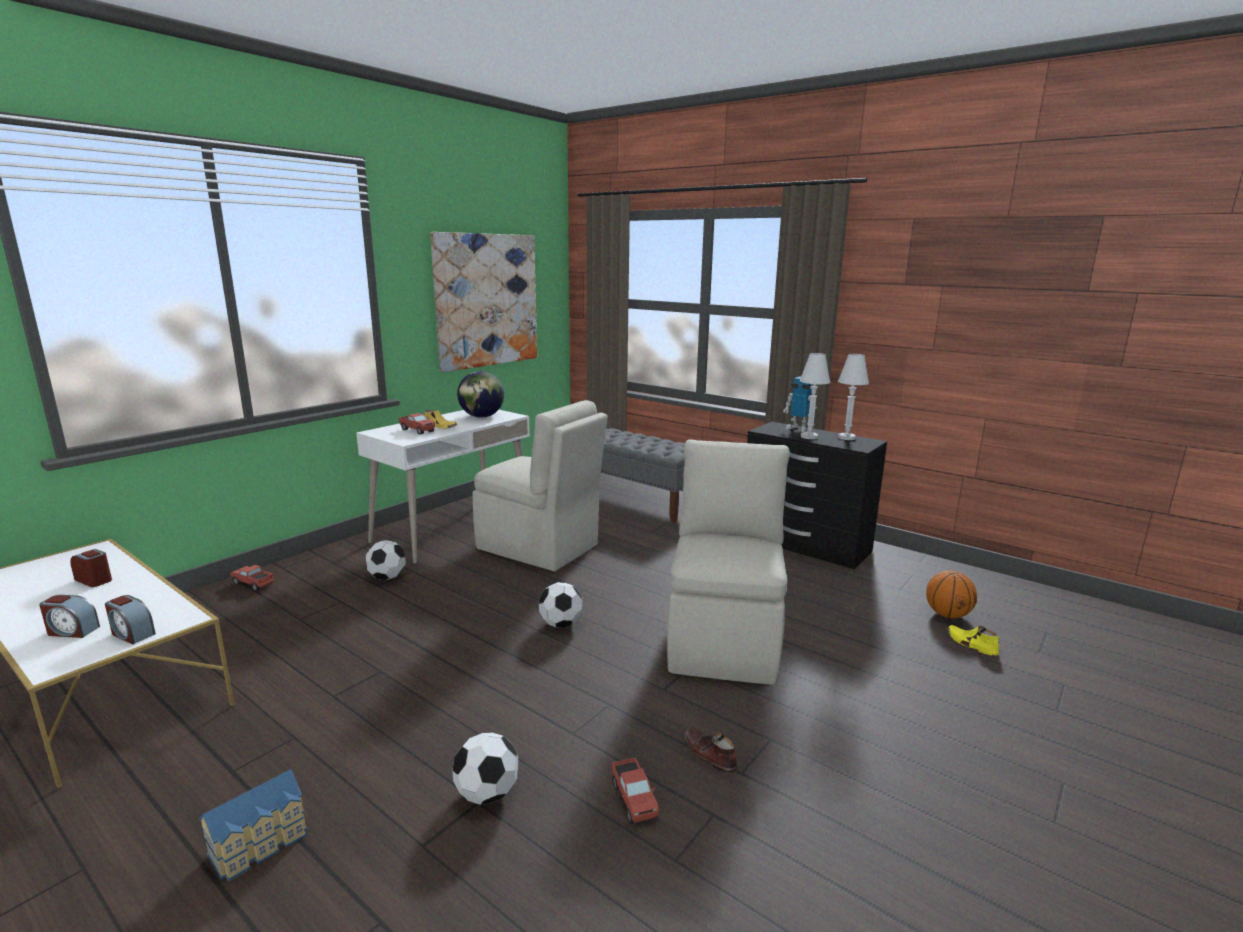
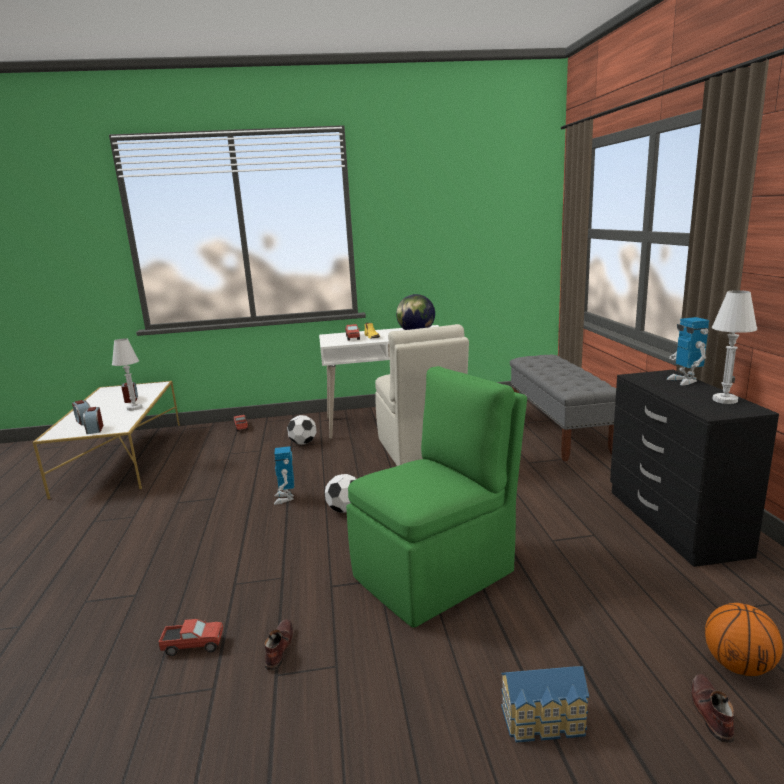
camera: 45 degrees right, 0 degrees up
toy house [199,769,308,882] -> toy house moved to [501,666,589,743]
picture [430,232,537,372] -> none
football [452,733,518,805] -> none
toy truck [611,757,659,824] -> toy truck turned 120 degrees counterclockwise [159,619,223,656]
beige chair [667,440,790,685] -> green chair [346,366,527,628]
white table lamp [800,353,830,439] -> white table lamp moved to [112,338,142,411]
yellow shoe [947,625,999,656] -> brown shoe [691,674,734,743]
none -> toy robot [274,446,294,504]

